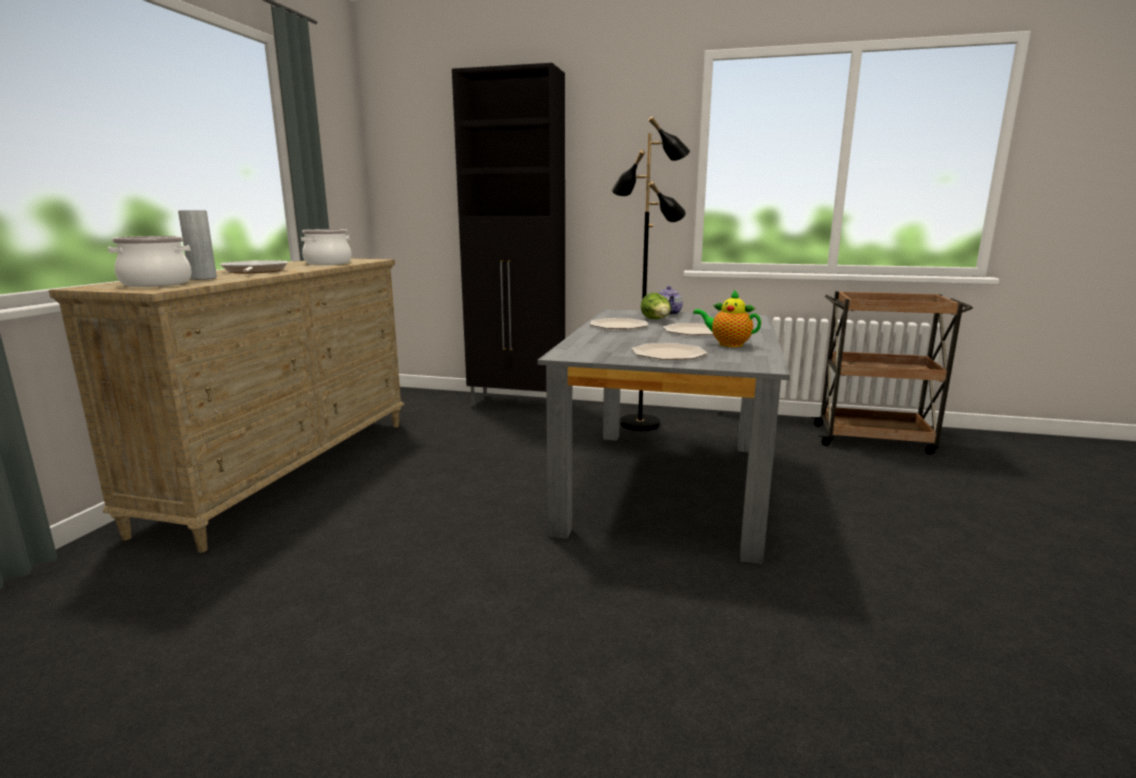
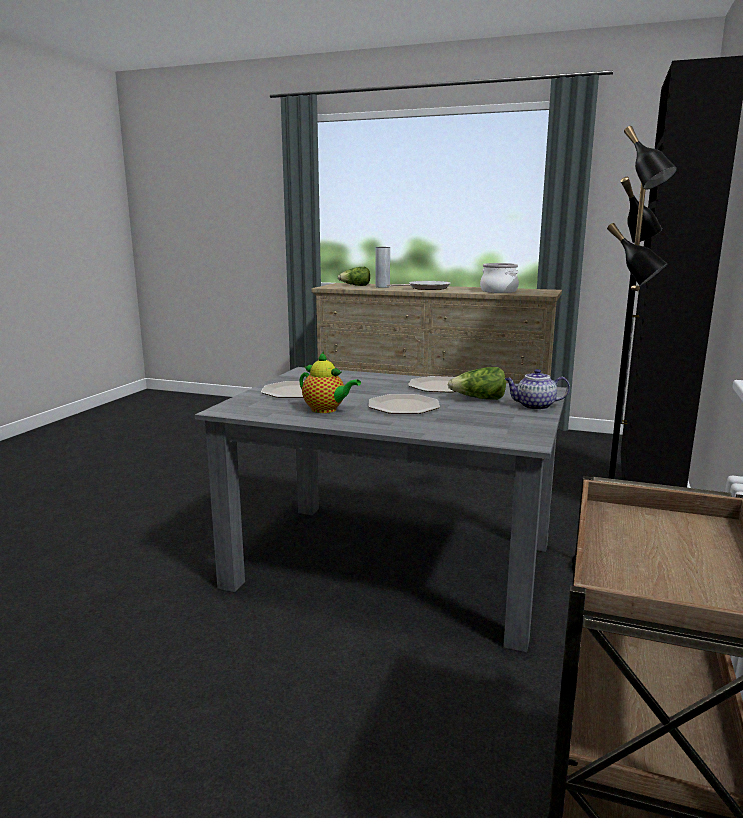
camera: 95 degrees right, 0 degrees up
cooking pot [108,236,192,287] -> lettuce [338,267,370,286]
teapot [693,290,761,347] -> teapot turned 90 degrees clockwise [299,352,361,413]

